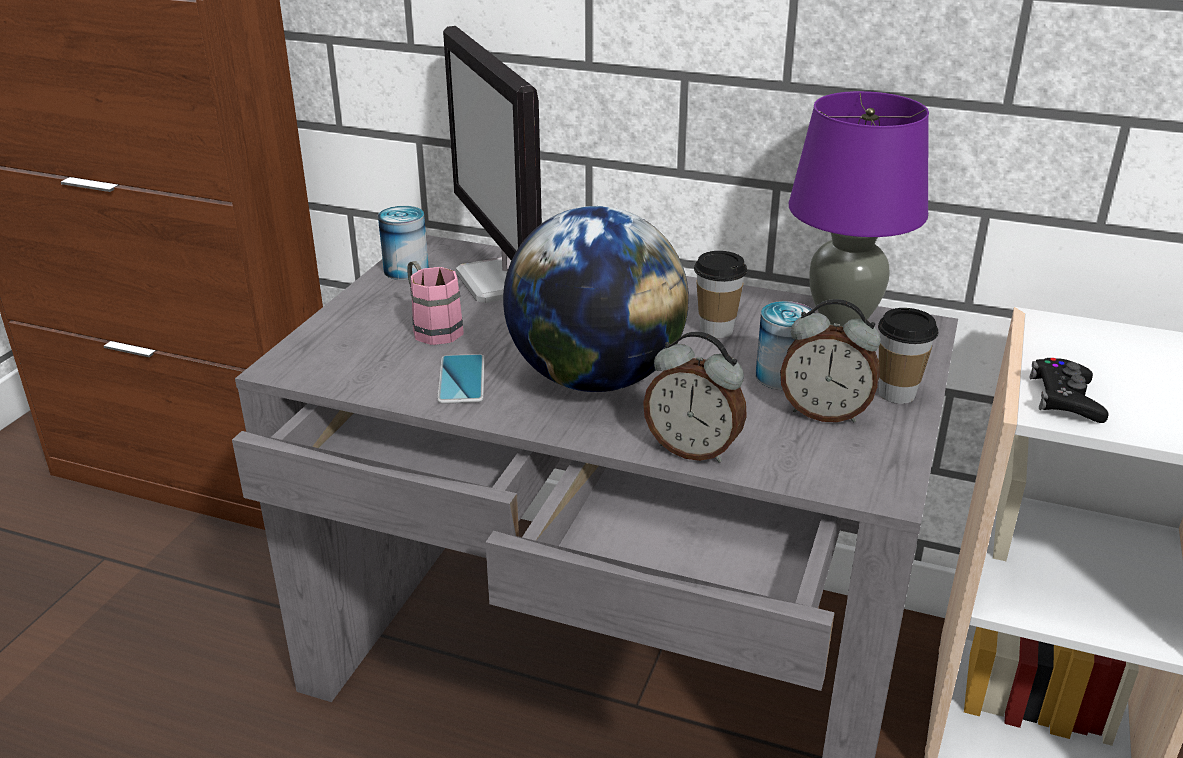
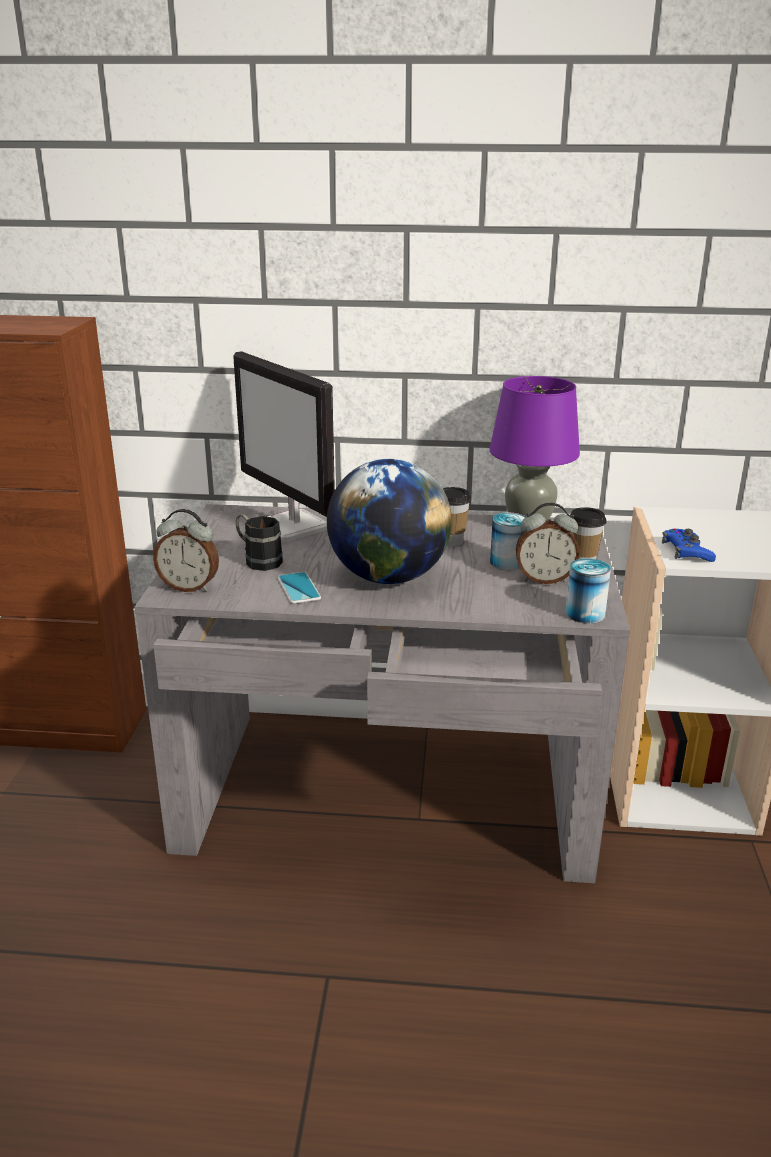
camera: 15 degrees left, 5 degrees down
can [378,206,429,280] -> can moved to [565,558,611,624]
pink mug [407,261,464,345] -> black mug [236,514,283,571]
alarm clock [643,332,747,463] -> alarm clock moved to [153,509,219,592]
black game controller [1030,358,1108,423] -> blue game controller [662,528,716,562]

